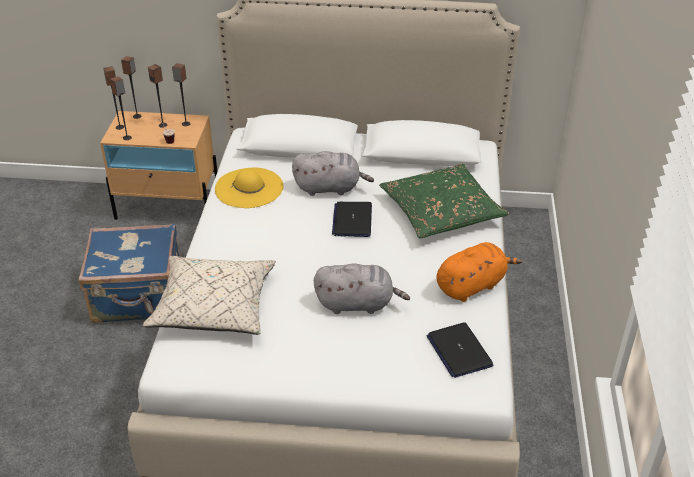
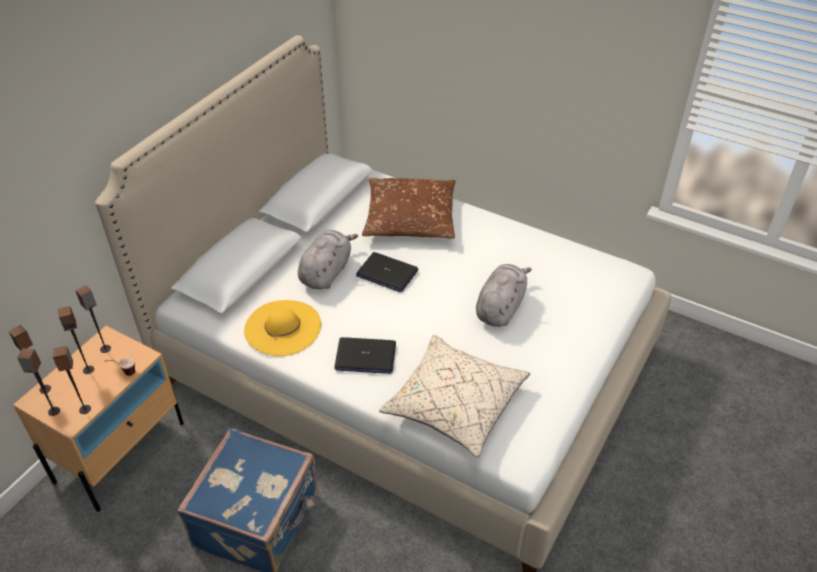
camera: 65 degrees left, 5 degrees up
green pillow [379,164,509,238] -> brown pillow [362,178,456,239]
laptop [427,322,493,378] -> laptop moved to [334,337,396,374]
orange plush toy [436,242,522,302] -> none

